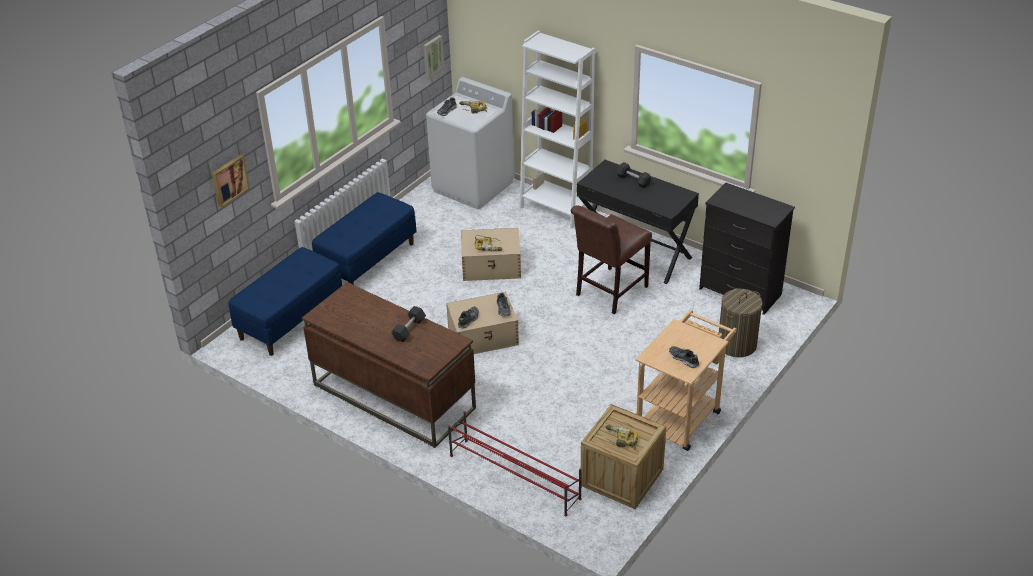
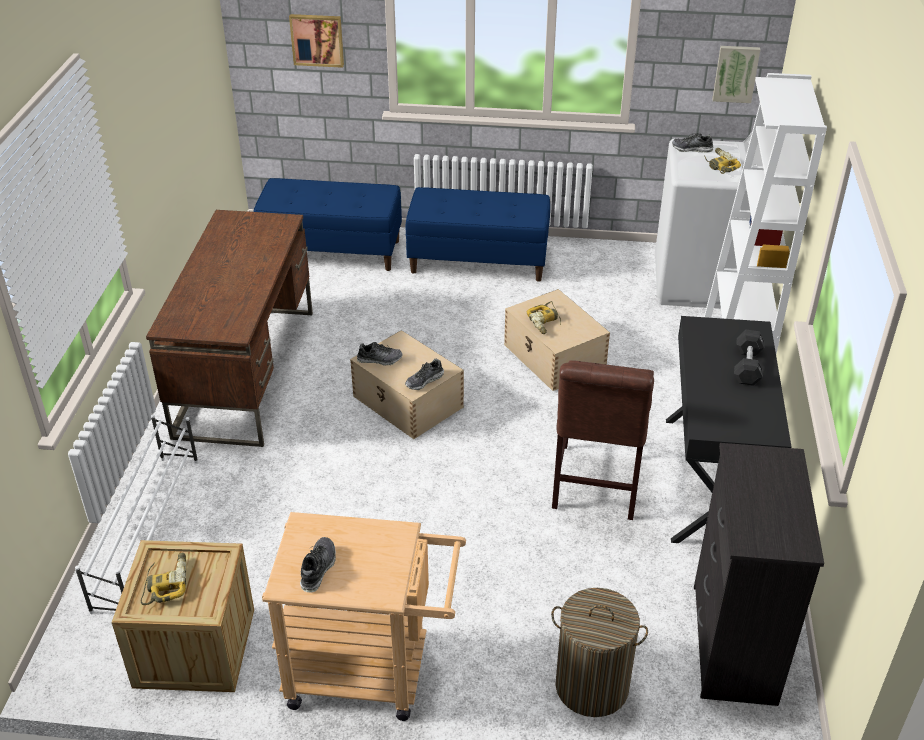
camera: 60 degrees right, 0 degrees up
black dumbbell [391,306,426,342] -> none
red shoe rack [448,411,582,516] -> white shoe rack [75,414,198,614]
brown chair [571,206,652,314] -> brown chair turned 90 degrees counterclockwise [552,360,654,520]

